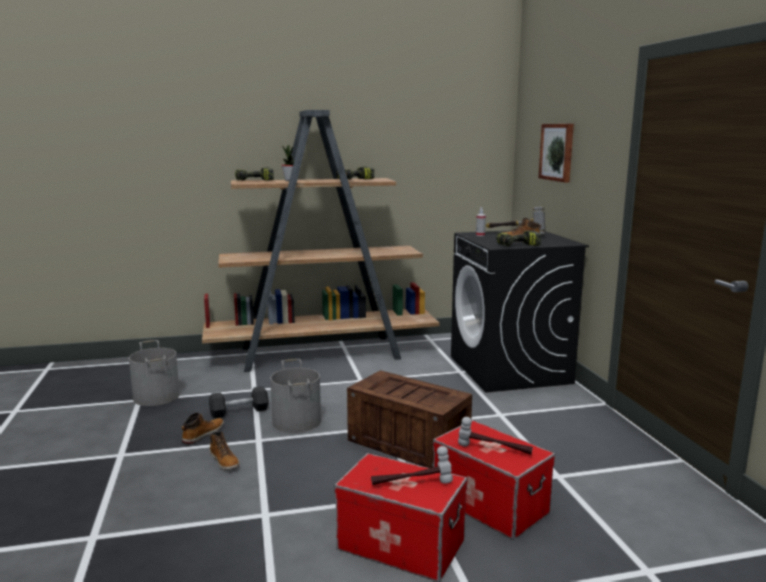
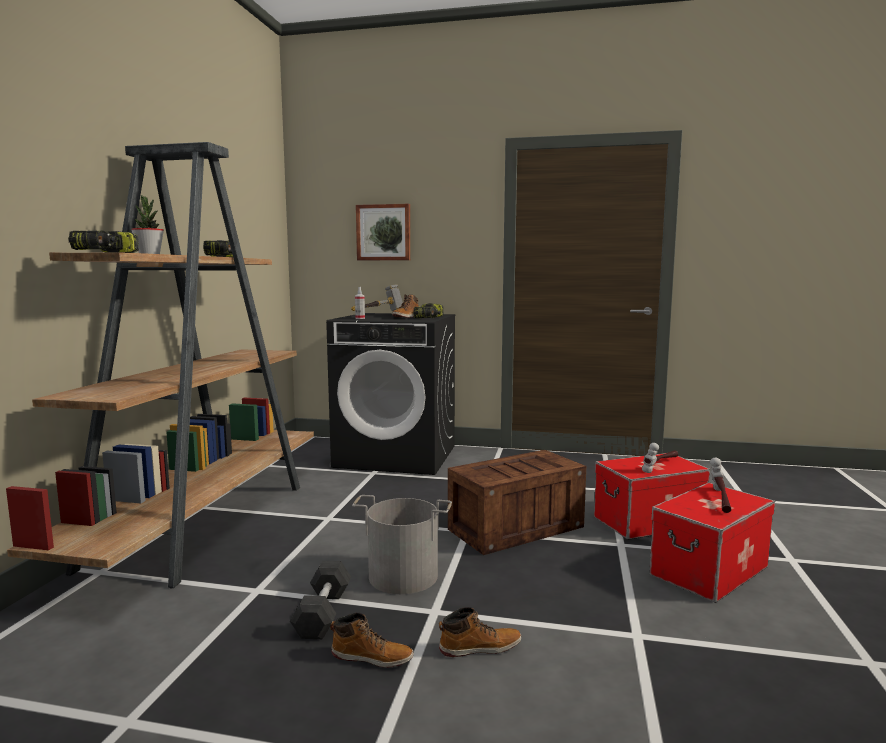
camera: 65 degrees left, 5 degrees down
grey bucket [129,340,180,406] -> none
boot [182,413,224,444] -> boot turned 135 degrees clockwise [330,613,414,668]

